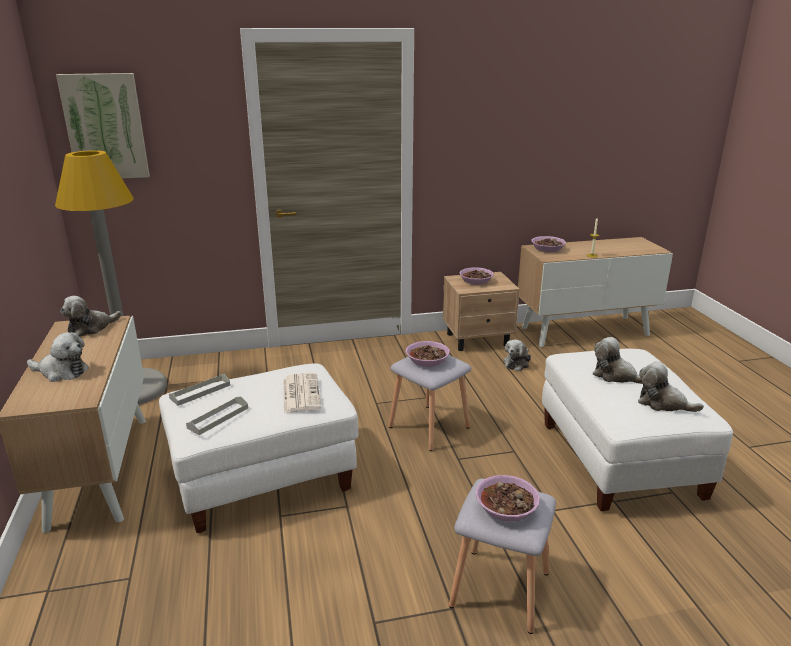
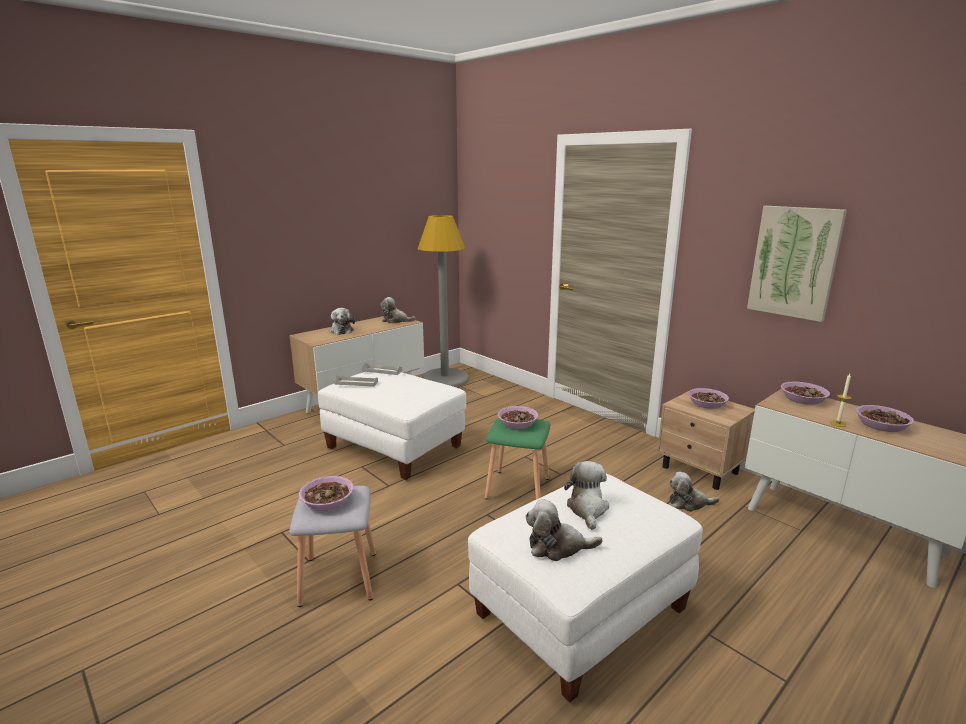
camera: 60 degrees right, 5 degrees down
picture [56,73,150,178] -> picture moved to [747,206,847,322]
newspaper [283,373,321,413] -> none
grey stool [389,355,471,451] -> green stool [485,417,550,499]
plush toy [638,361,704,412] -> plush toy turned 90 degrees counterclockwise [525,499,602,561]
none -> bowl [856,405,914,432]

